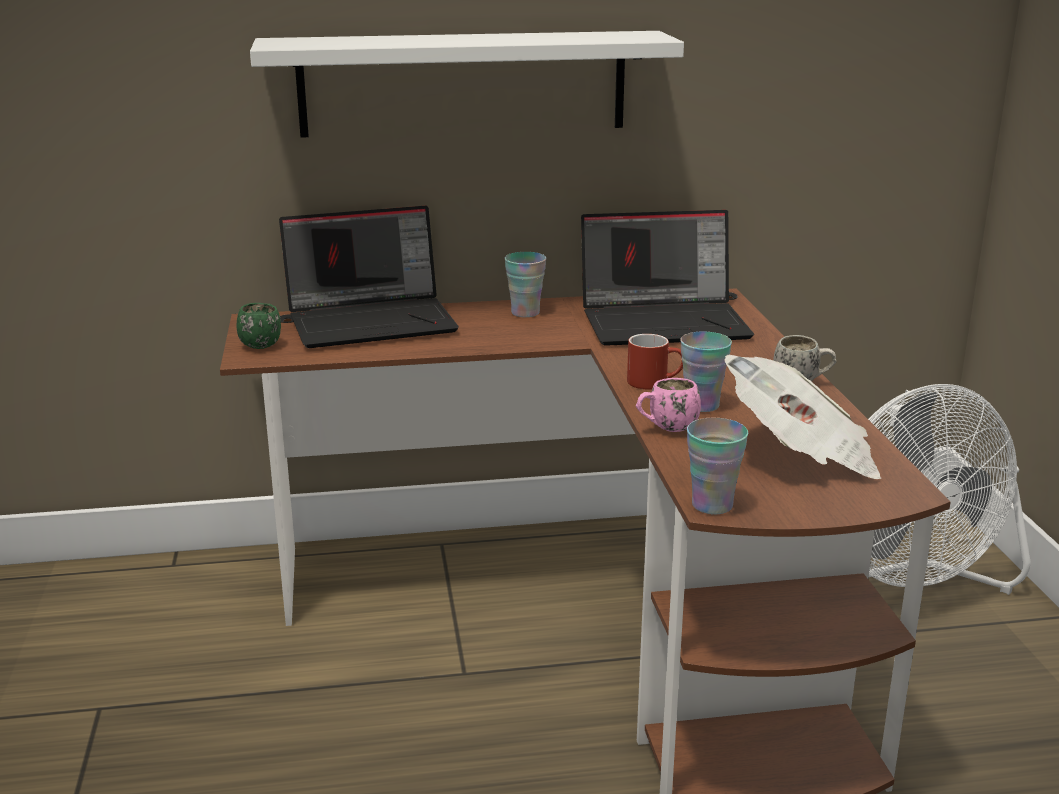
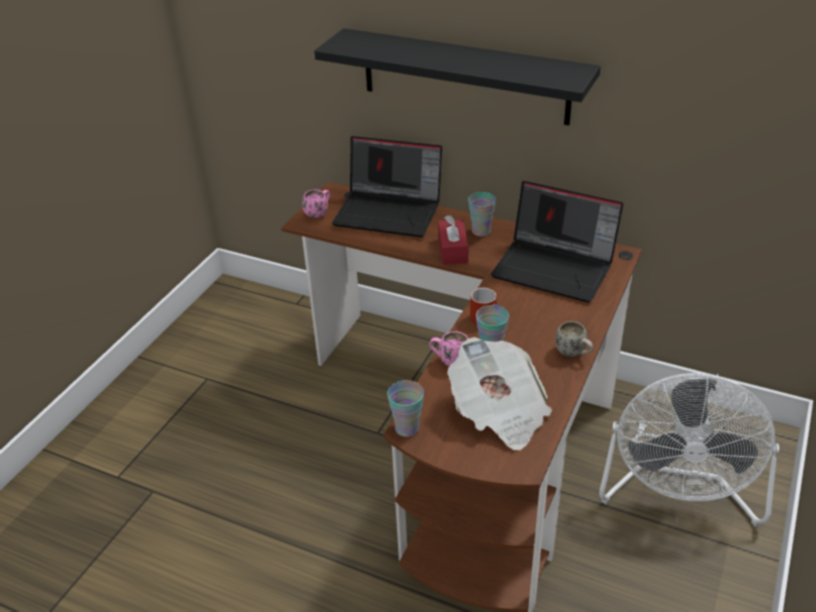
camera: 35 degrees right, 15 degrees up
green mug [237,303,281,349] -> pink mug [302,189,330,218]
white shelf [250,31,684,138] -> black shelf [314,28,601,125]
none -> red tissue box [438,215,468,265]

